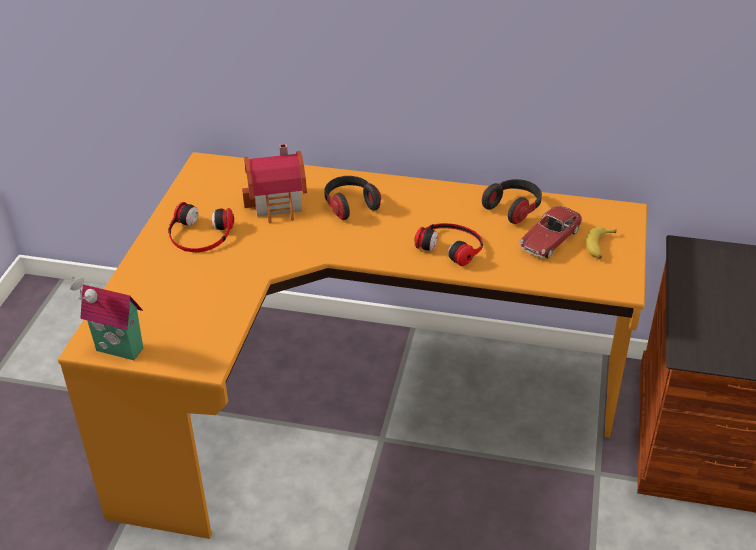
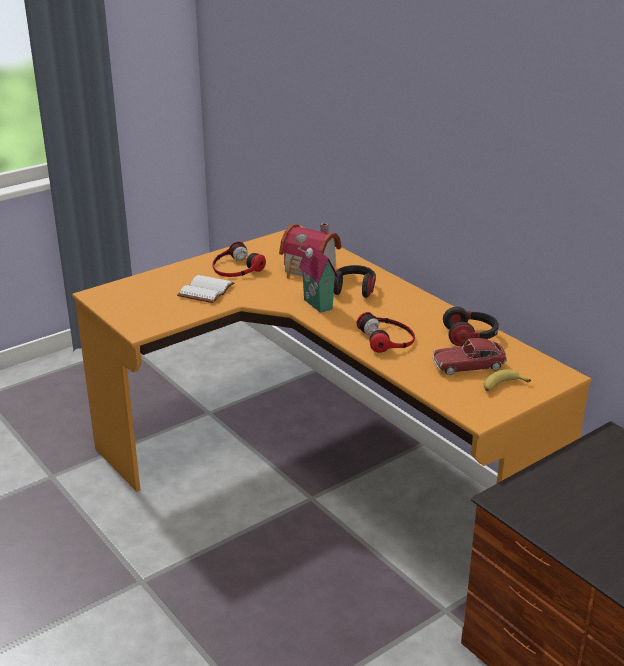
camera: 40 degrees right, 10 degrees down
toy house [70,277,143,360] -> toy house moved to [295,233,339,313]
none -> white book [177,275,234,303]

